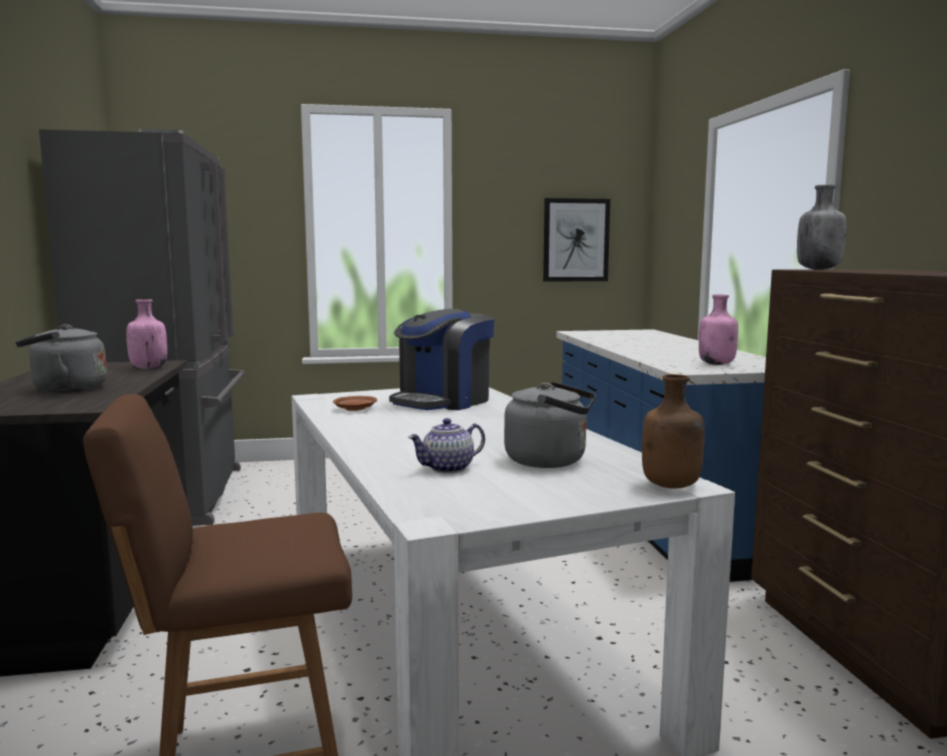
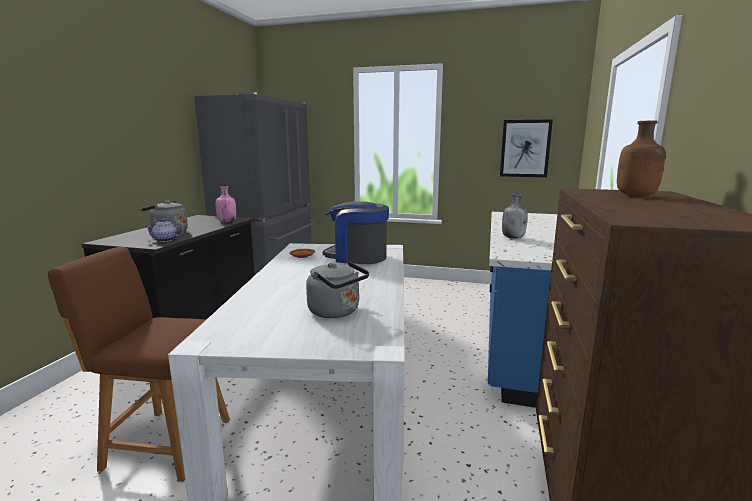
camera: 25 degrees right, 5 degrees up
coffee machine [389,309,494,410] -> coffee machine turned 45 degrees clockwise [323,201,389,264]
teapot [408,418,485,474] -> teapot moved to [145,219,184,242]
brown bottle [642,374,705,489] -> brown bottle moved to [617,121,665,196]
pink bottle [699,295,738,365] -> none
grey bottle [797,185,846,270] -> grey bottle moved to [502,193,528,239]

